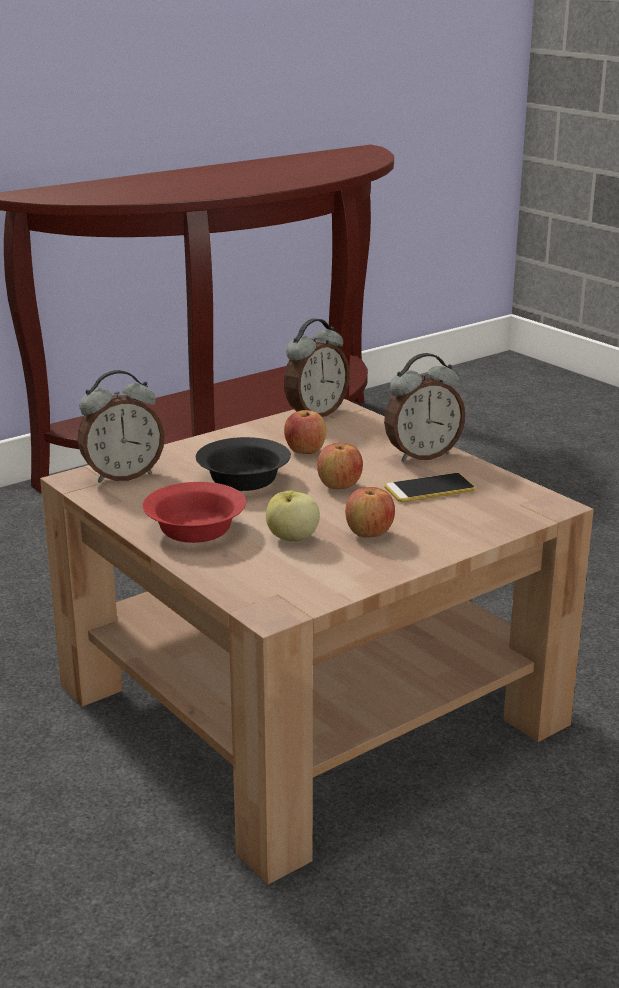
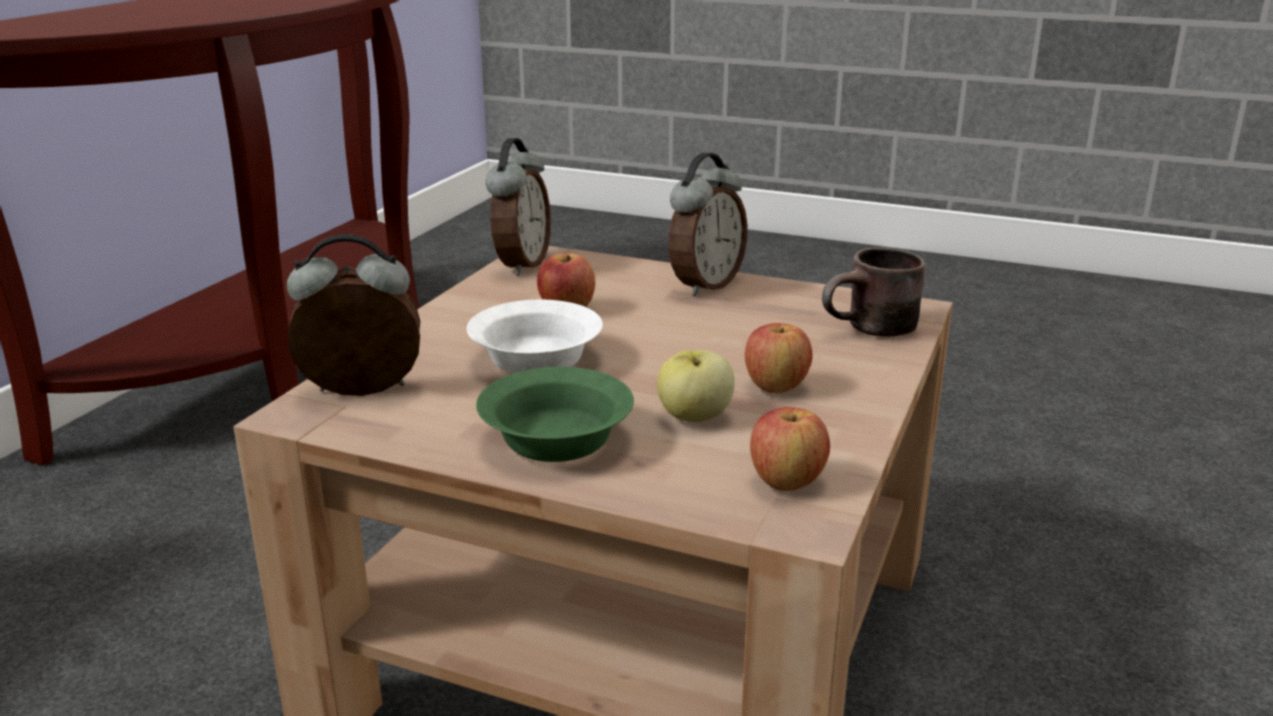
camera: 30 degrees left, 0 degrees up
alarm clock [78,370,165,483] -> alarm clock turned 135 degrees counterclockwise [287,234,420,396]
red bowl [142,482,246,543] -> green bowl [476,367,634,462]
black bowl [196,437,291,491] -> white bowl [467,300,603,374]
apple [317,443,363,489] -> apple moved to [750,407,830,491]
phone [385,473,476,502] -> none
none -> brown mug [822,248,925,337]

